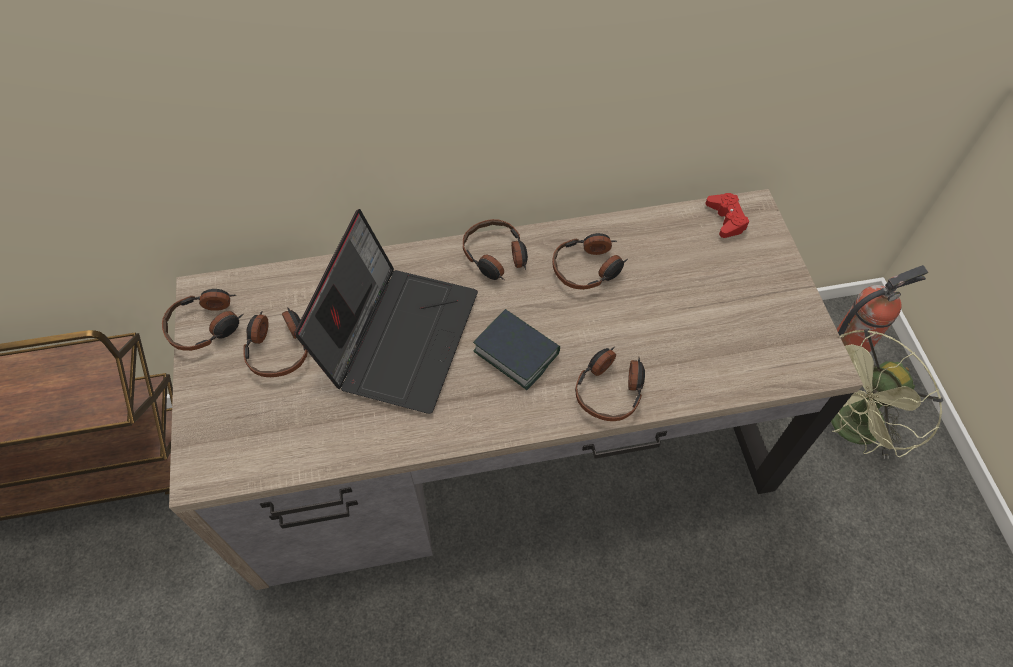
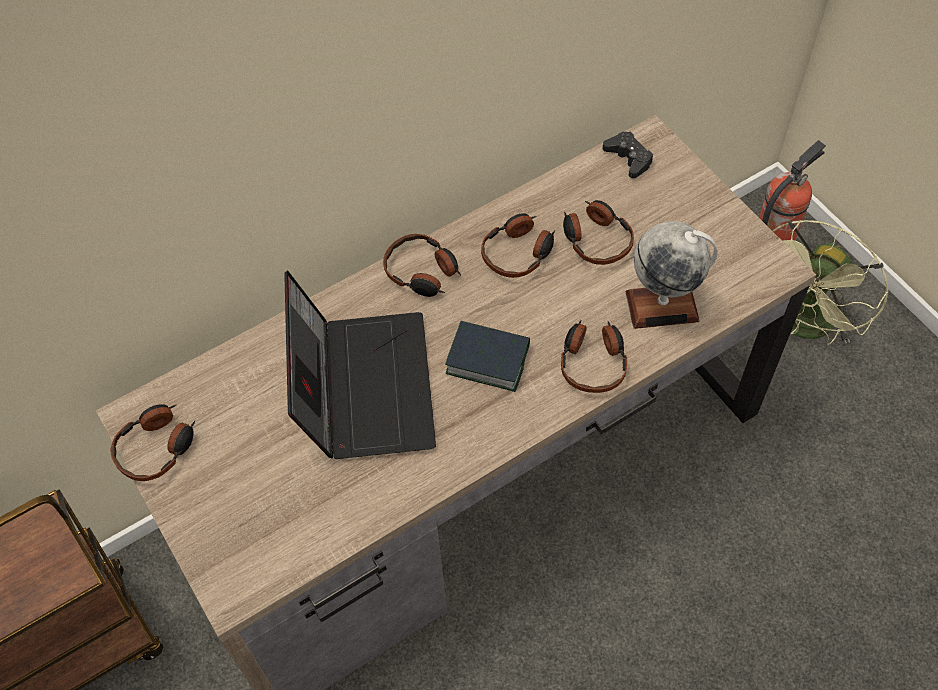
camera: 20 degrees left, 0 degrees up
headphones [243,307,308,377] -> headphones moved to [563,200,634,265]
red game controller [706,193,749,238] -> black game controller [603,132,653,179]
none -> globe [626,221,717,329]

